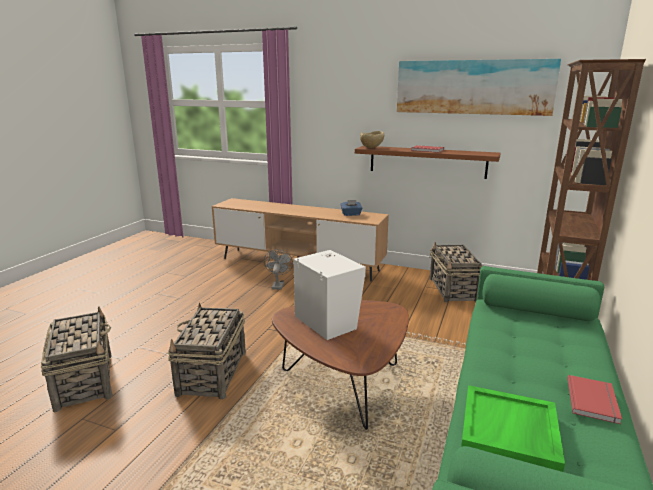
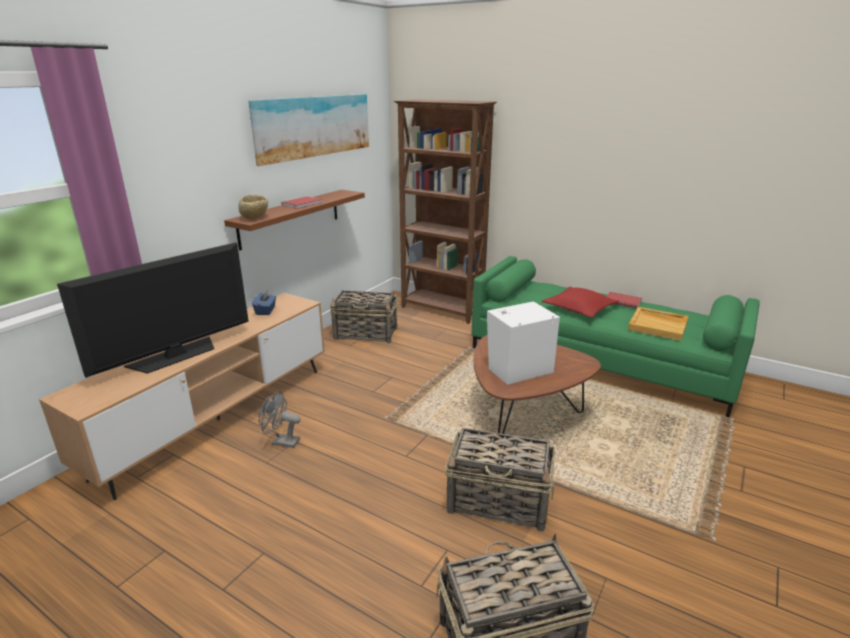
camera: 80 degrees left, 5 degrees up
green tray [461,385,565,472] -> beige tray [628,307,689,341]
none -> television [57,242,249,378]
none -> red pillow [542,287,619,318]

